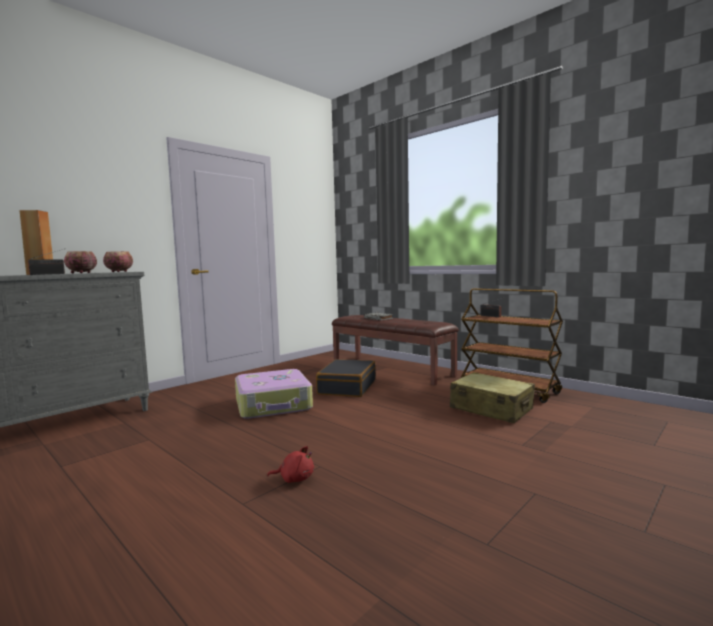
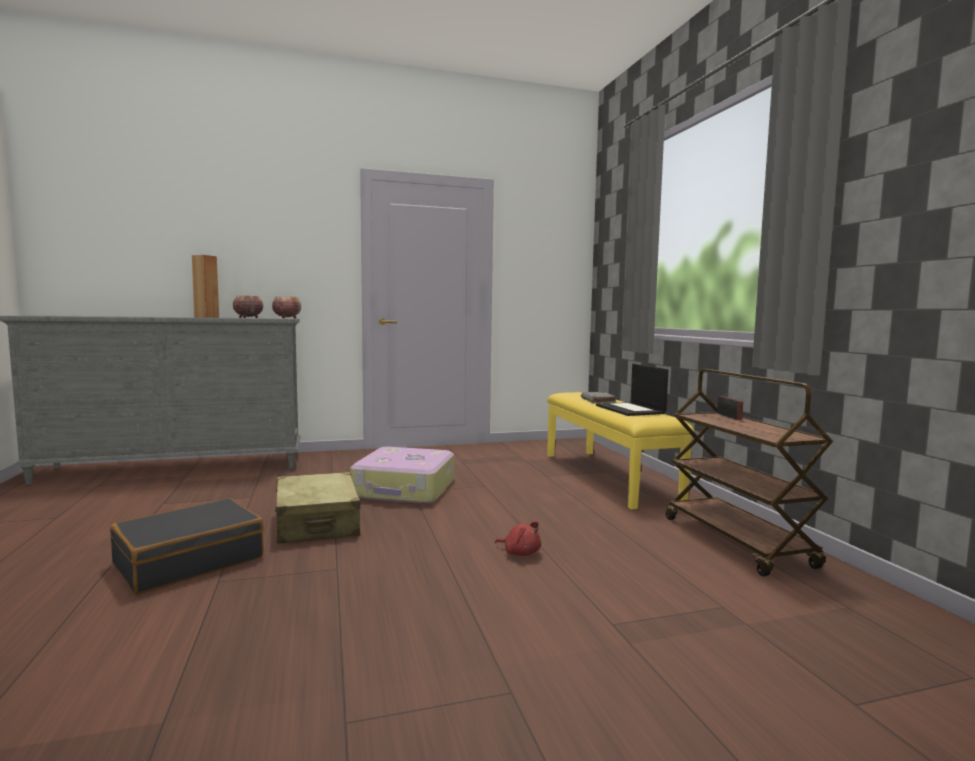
camera: 30 degrees right, 0 degrees up
radio [28,249,65,275] -> none
red plush toy [267,446,314,483] -> red plush toy moved to [495,521,541,556]
black suitcase [316,359,376,397] -> black suitcase moved to [110,498,264,595]
brown bench [332,315,459,385] -> yellow bench [547,392,695,510]
beige suitcase [450,372,535,423] -> beige suitcase moved to [275,472,361,544]
none -> laptop [596,364,668,416]

